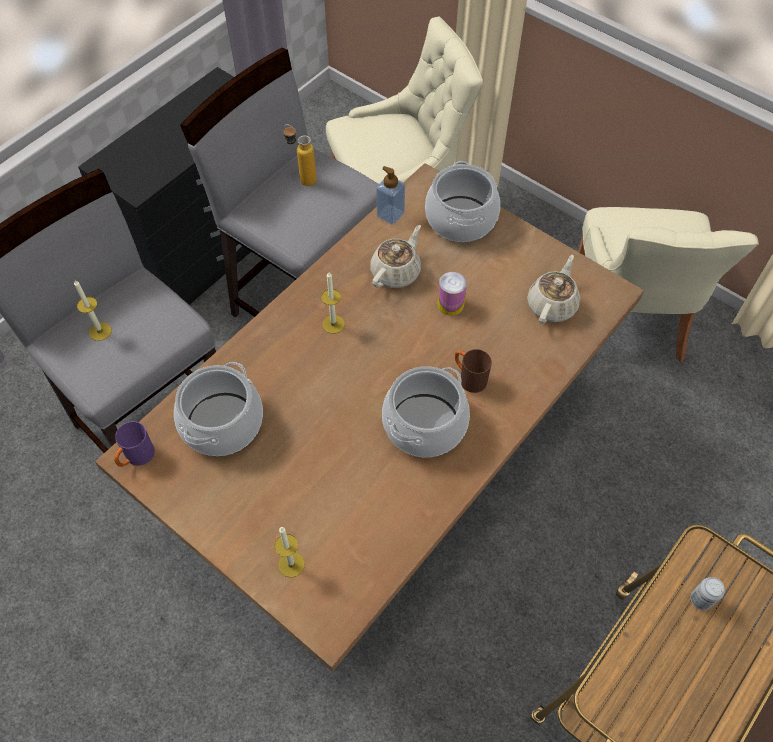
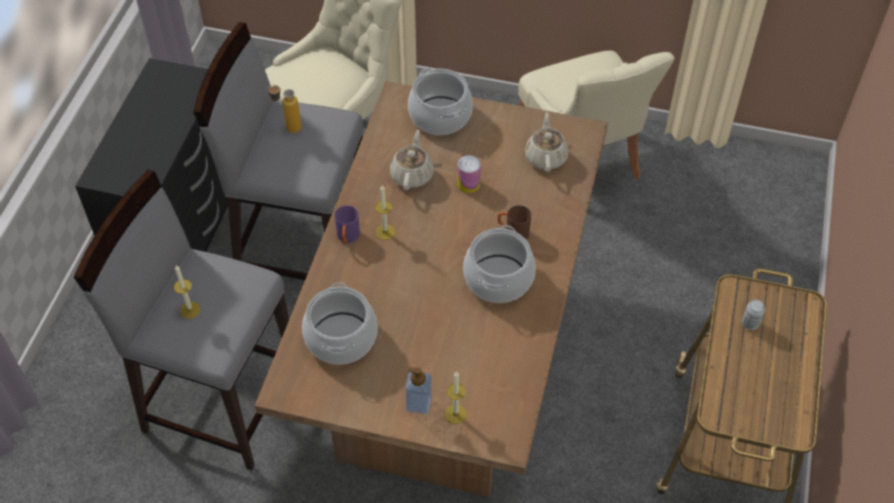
camera: 25 degrees left, 5 degrees down
purple mug [114,421,155,467] -> purple mug moved to [335,205,360,244]
soap dispenser [376,166,405,225] -> soap dispenser moved to [405,367,432,414]

